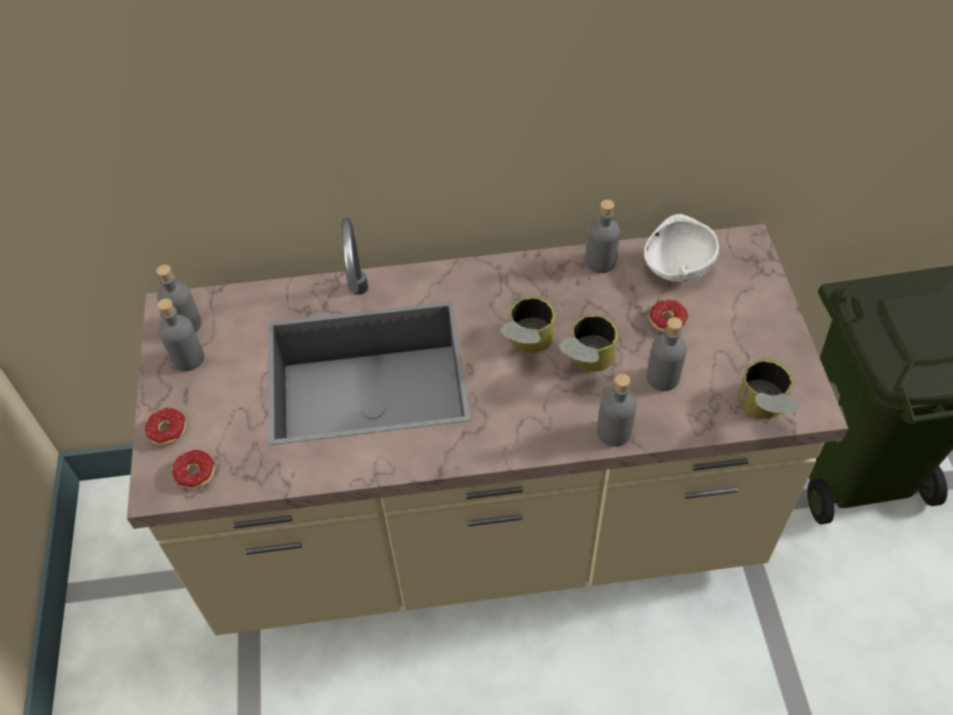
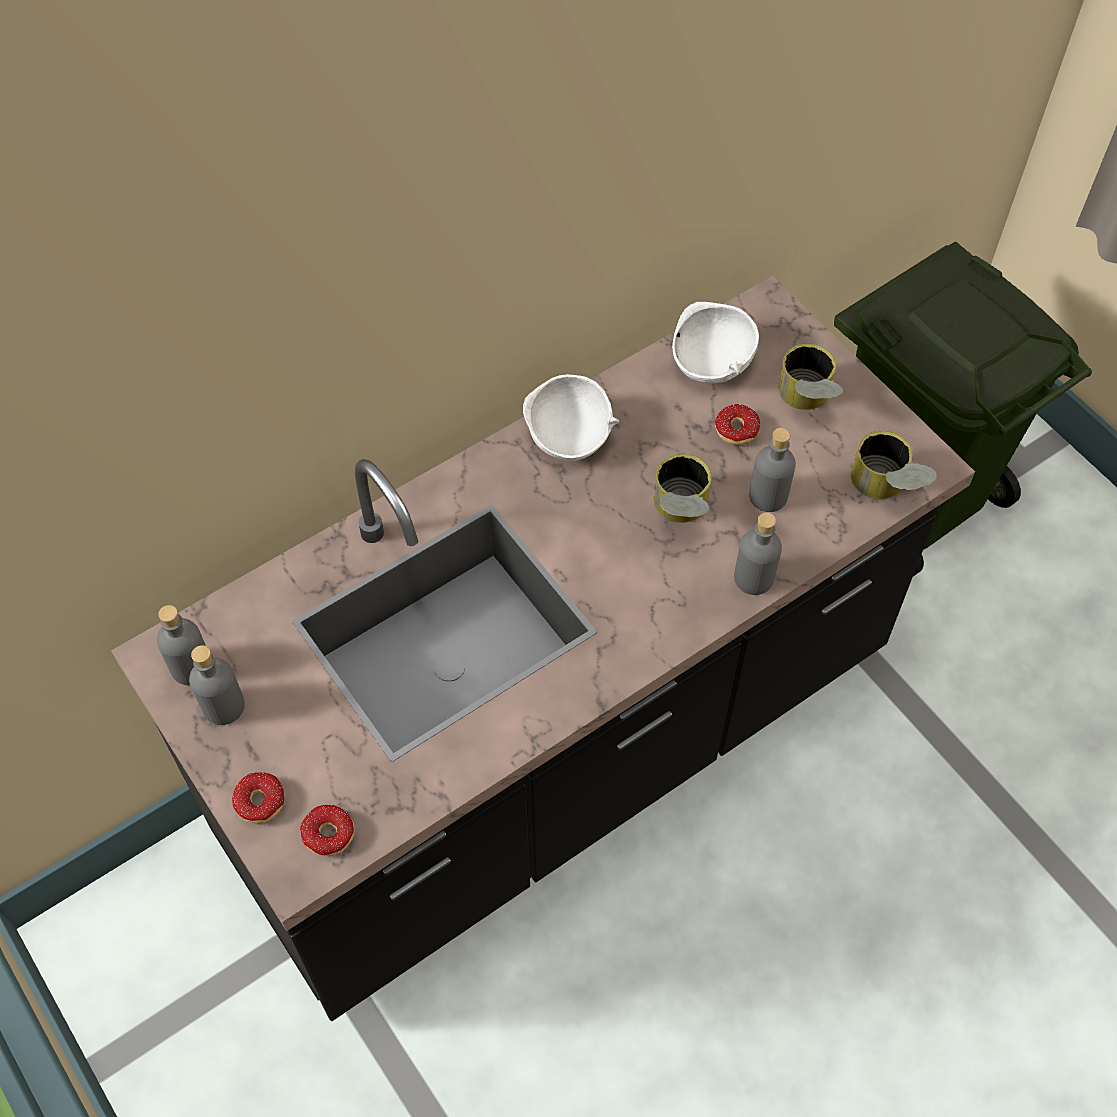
camera: 30 degrees left, 5 degrees up
beige counter [127,218,849,635] -> black counter [111,276,975,1021]
can [500,296,556,353] -> can moved to [778,343,843,410]
grey bottle [586,200,620,273] -> none
none -> white bowl [523,374,620,461]

